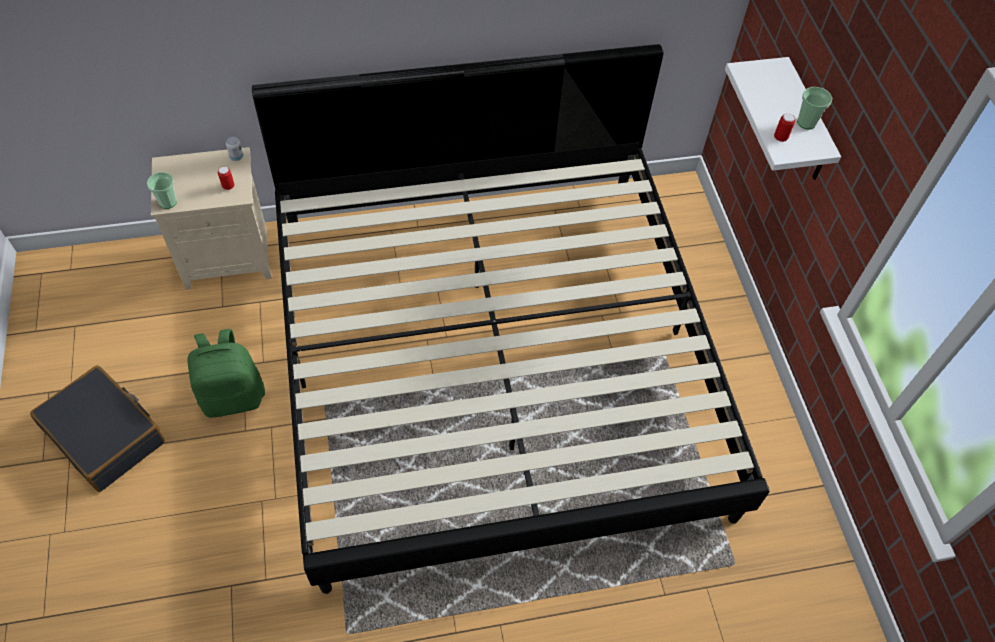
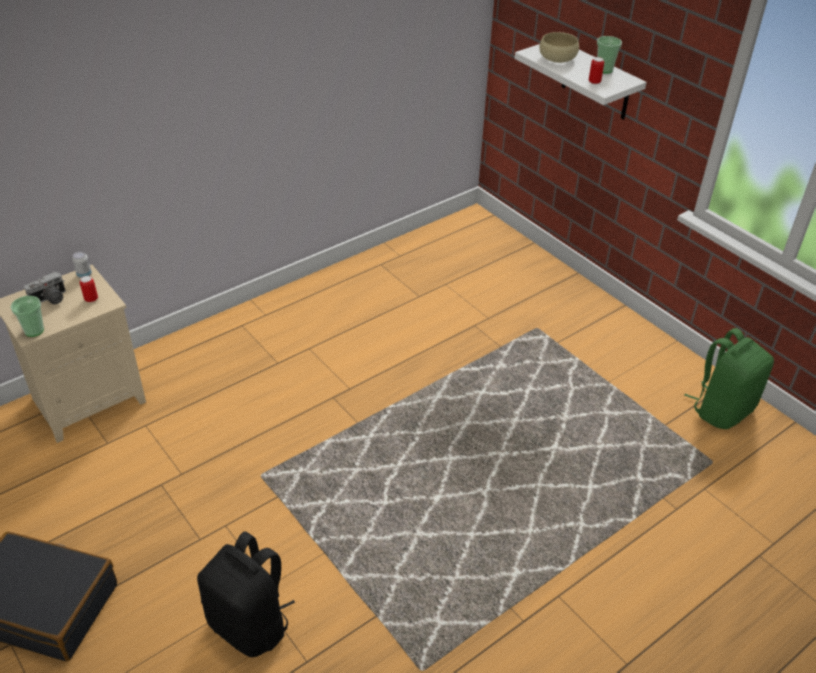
camera: 25 degrees left, 15 degrees down
green backpack [187,329,265,418] -> green backpack moved to [684,328,774,429]
bed [252,44,769,594] -> none
none -> camera [24,272,66,304]
none -> black backpack [197,532,295,657]
none -> beige bowl [539,32,579,63]

